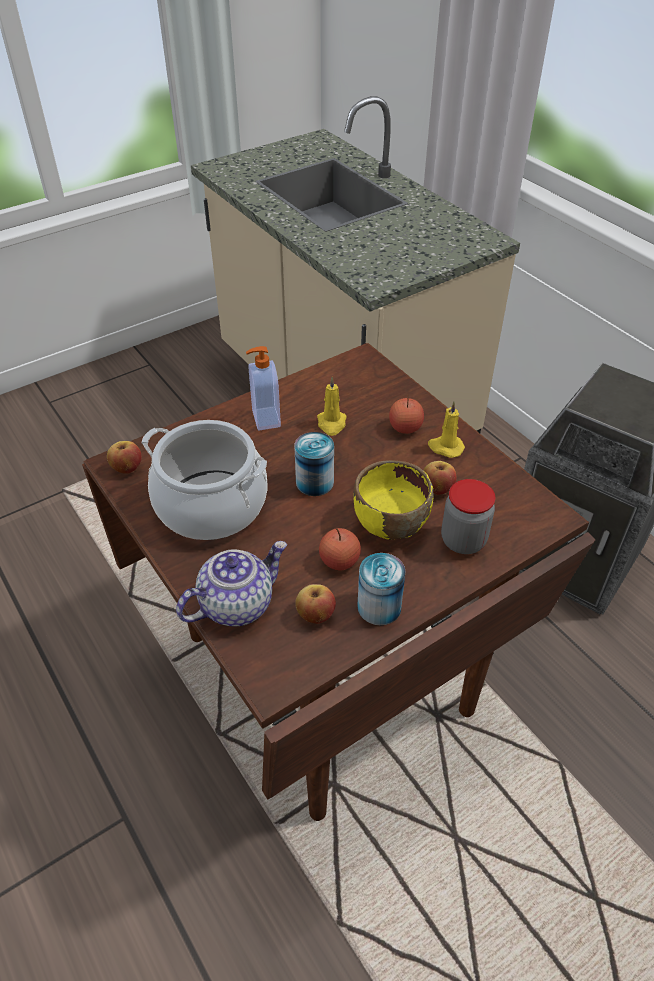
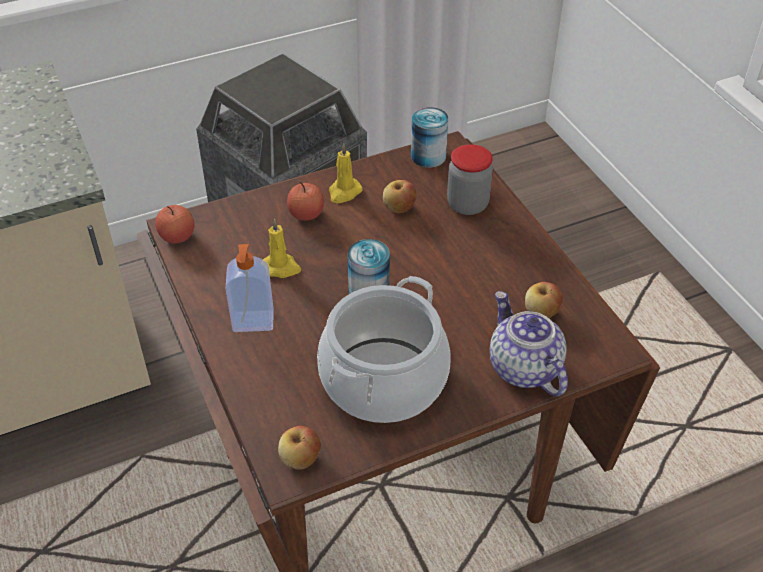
camera: 80 degrees left, 0 degrees up
apple [319,528,361,570] -> apple moved to [155,205,194,243]
yellow bowl [353,460,433,540] -> none
can [357,553,406,625] -> can moved to [411,107,448,168]

